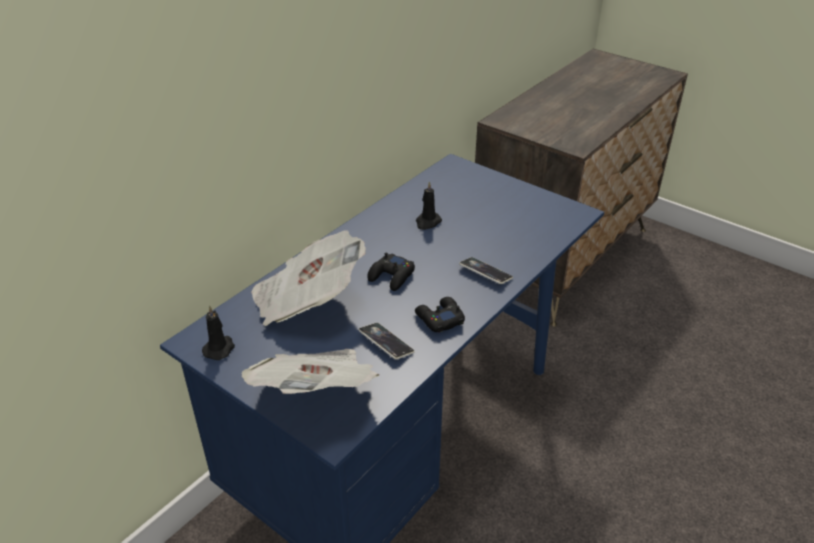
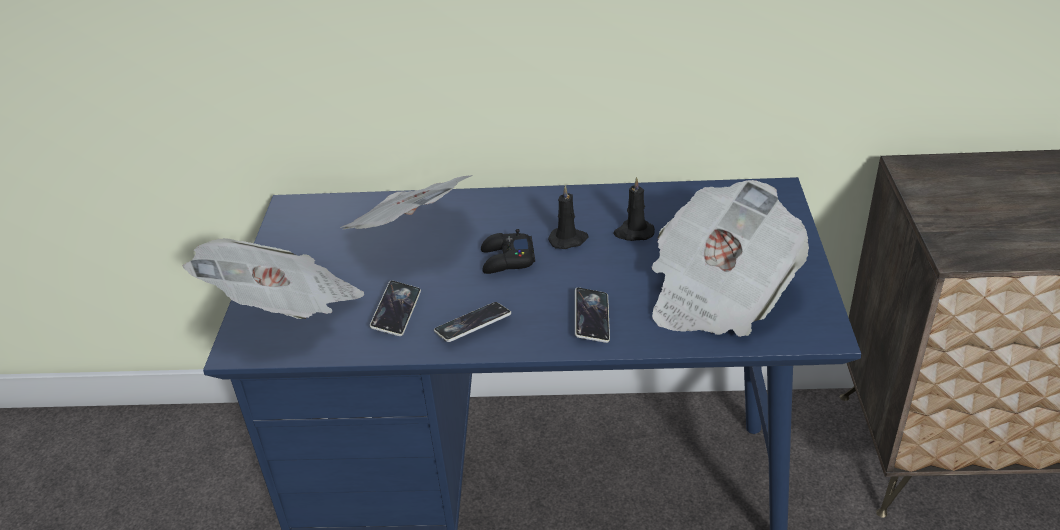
camera: 55 degrees right, 0 degrees up
black candle [202,306,235,360] -> black candle moved to [548,185,589,249]
black game controller [415,297,465,332] -> phone [434,302,512,342]
none -> newspaper [652,180,809,337]

